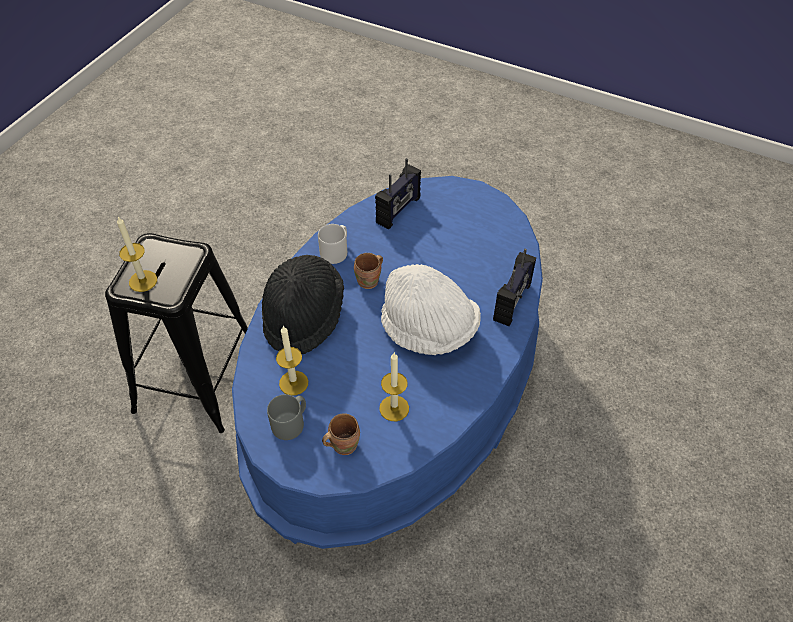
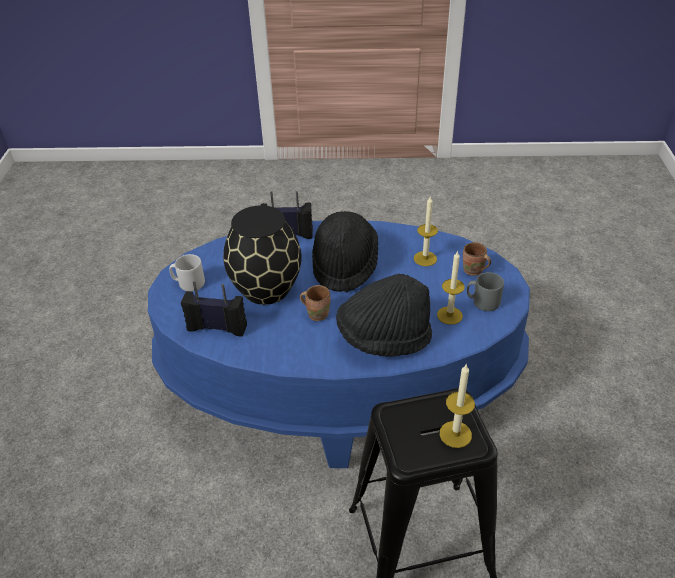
camera: 115 degrees left, 10 degrees down
grey mug [318,224,347,264] -> grey mug moved to [169,254,205,292]
white hat [381,264,481,355] -> black hat [312,211,378,292]
none -> black vase [223,205,301,305]

